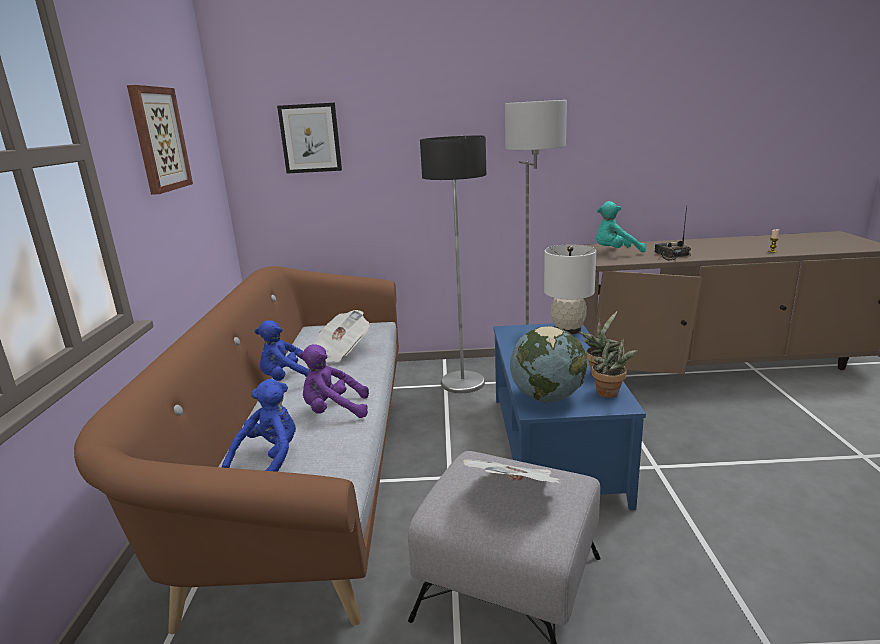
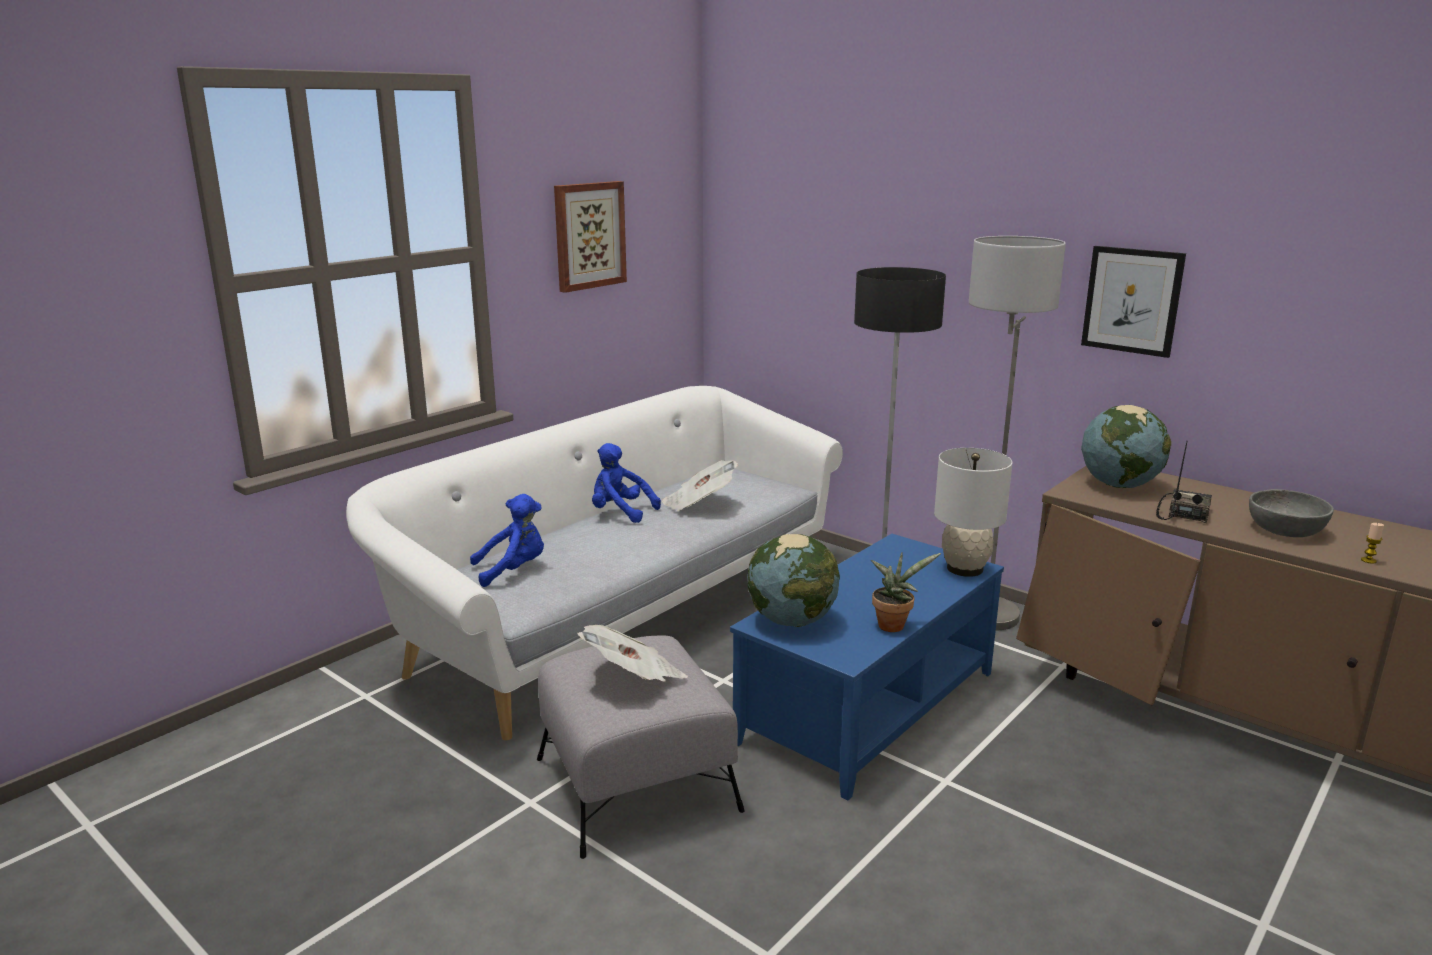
camera: 40 degrees right, 0 degrees up
brown sofa [74,266,399,634] -> white sofa [346,386,843,740]
picture [277,103,342,174] -> picture moved to [1081,246,1186,358]
purple plush toy [299,344,369,418] -> none
potted plant [592,338,638,398] -> none
turquoise plush toy [596,201,646,252] -> globe [1081,405,1171,488]
none -> grey bowl [1249,489,1334,537]

